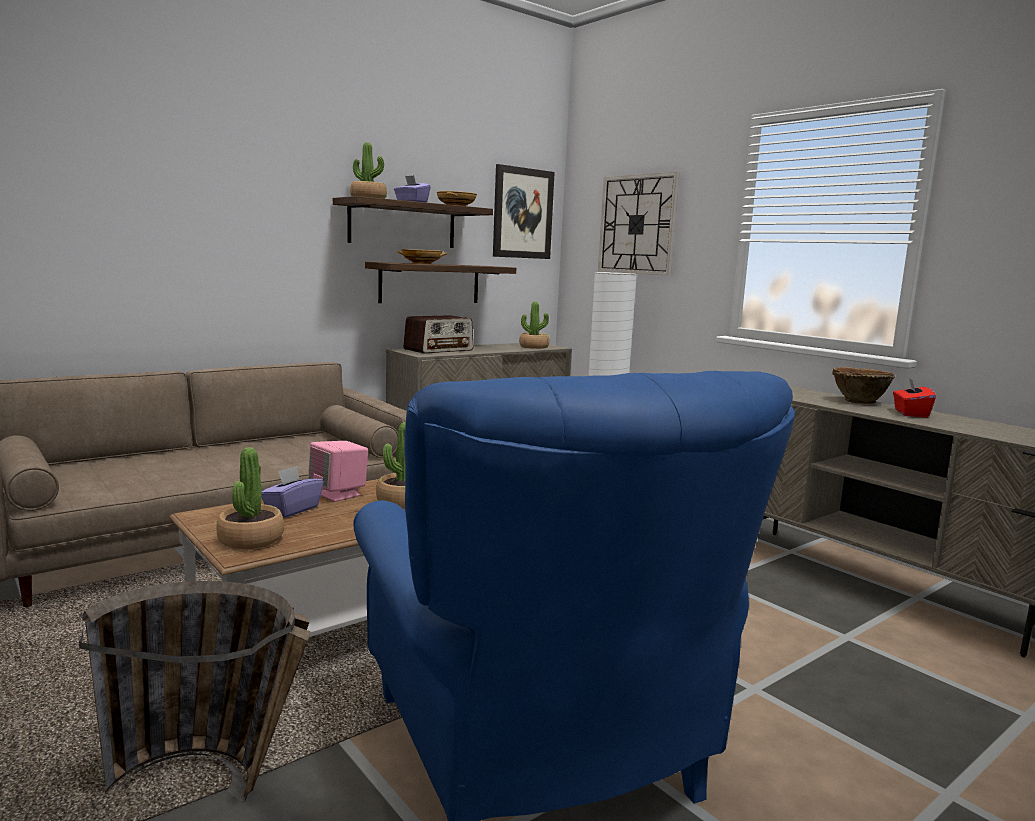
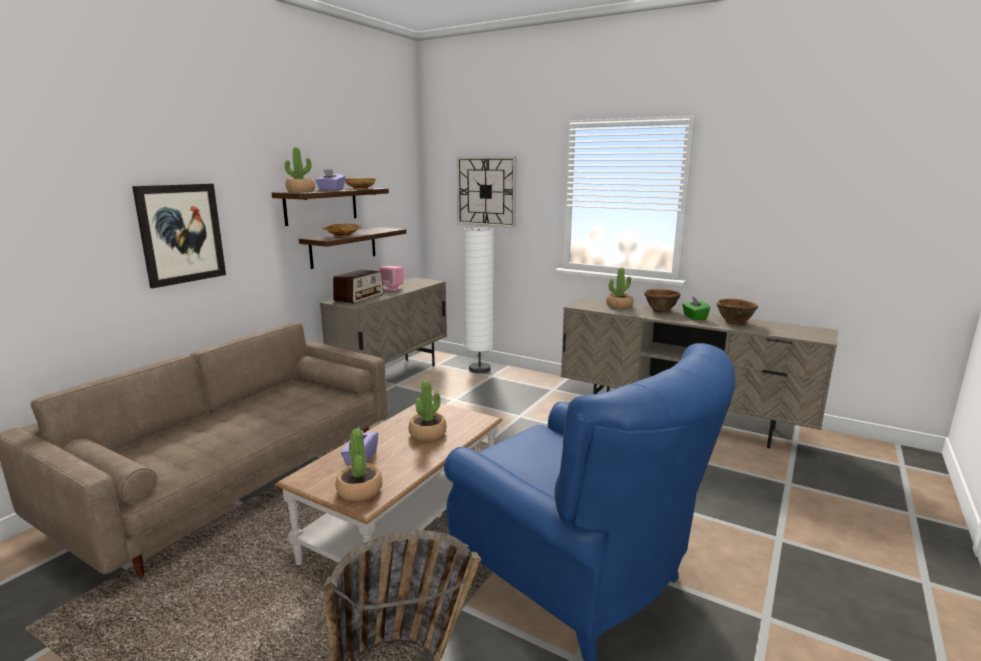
camera: 20 degrees left, 5 degrees up
pink speaker [308,441,368,502] -> pink speaker moved to [379,266,404,291]
picture [493,164,555,259] -> picture moved to [132,184,226,288]
potted plant [519,301,550,349] -> potted plant moved to [606,268,633,309]
red tissue box [893,378,936,418] -> green tissue box [682,296,710,320]
none -> brown bowl [717,299,758,325]

